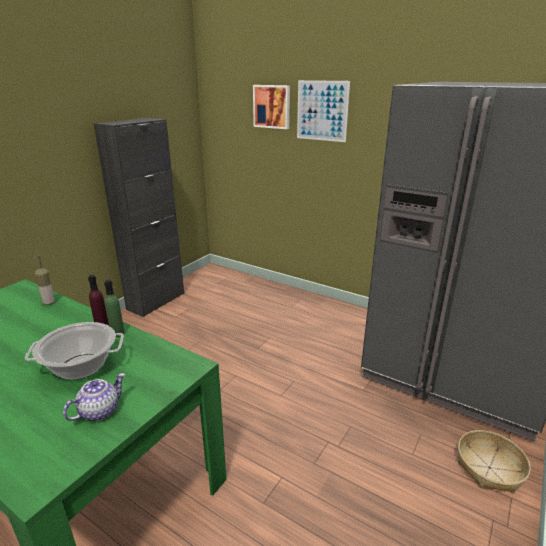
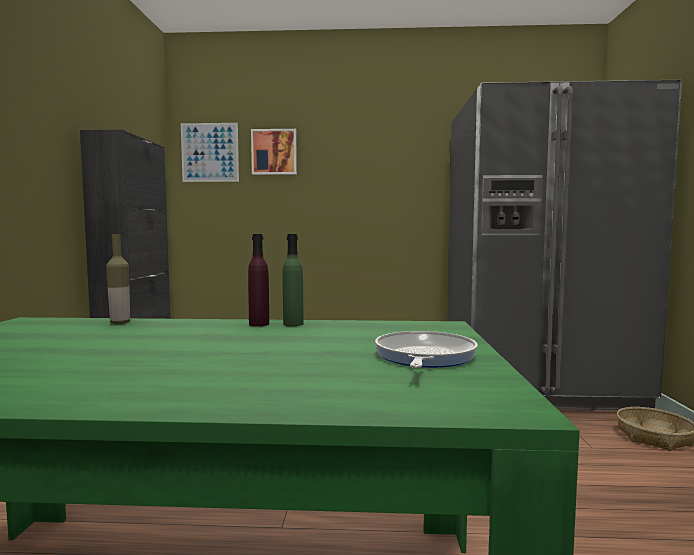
camera: 30 degrees left, 20 degrees down
cooking pot [25,322,124,380] -> none
teapot [63,373,125,421] -> frying pan [375,331,478,368]
picture [297,80,350,142] -> picture moved to [181,123,239,182]

